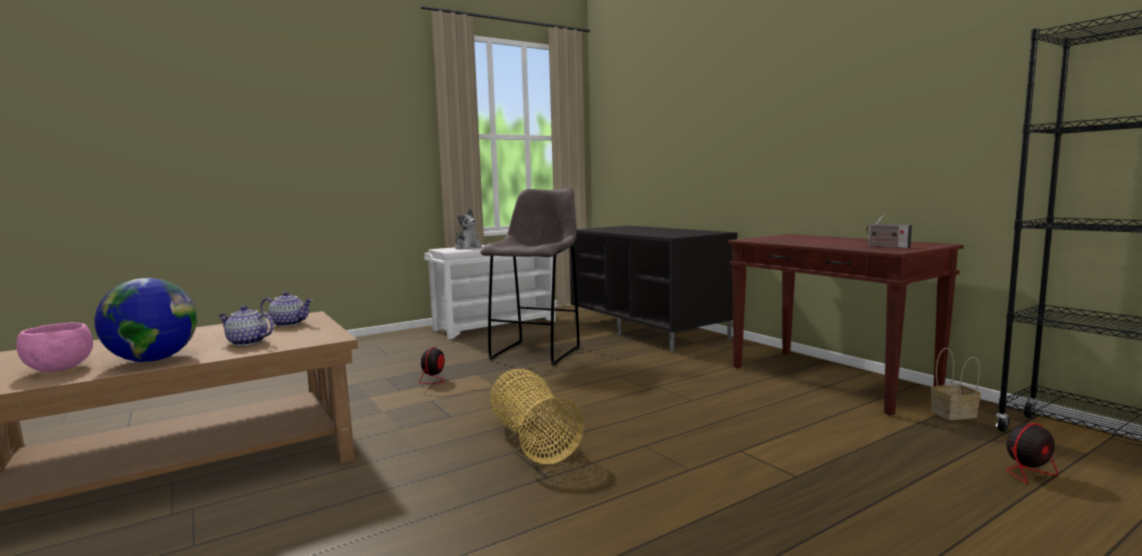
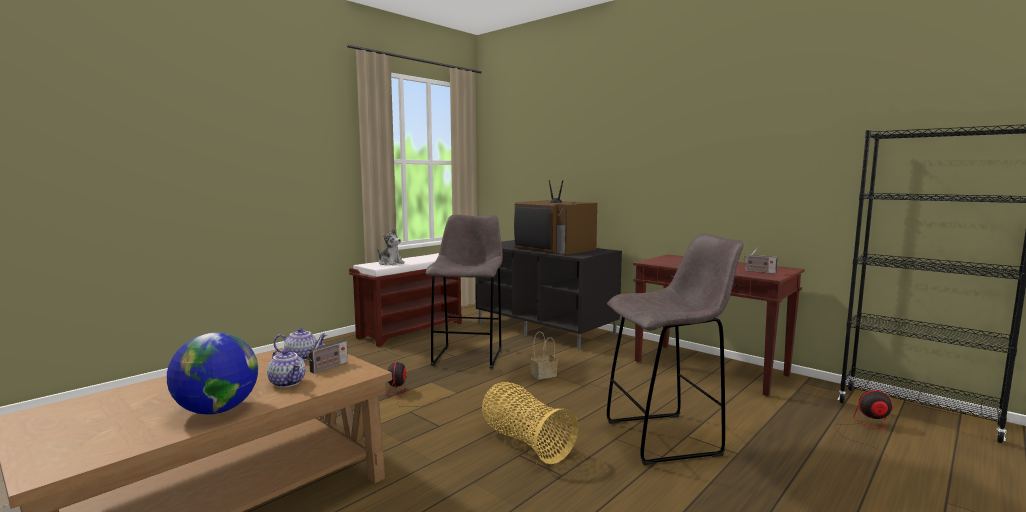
camera: 15 degrees left, 0 degrees up
pink bowl [16,323,93,372] -> none
teapot [218,306,274,346] -> teapot turned 135 degrees counterclockwise [267,349,306,388]
white bench [424,245,556,339] -> brown bench [349,253,462,347]
basket [931,348,981,420] -> basket moved to [530,331,558,380]
fan [951,423,1058,484] -> fan turned 135 degrees counterclockwise [834,390,893,458]
none -> radio [306,334,348,373]
none -> television [514,180,597,255]
none -> grey stool [607,233,744,465]

